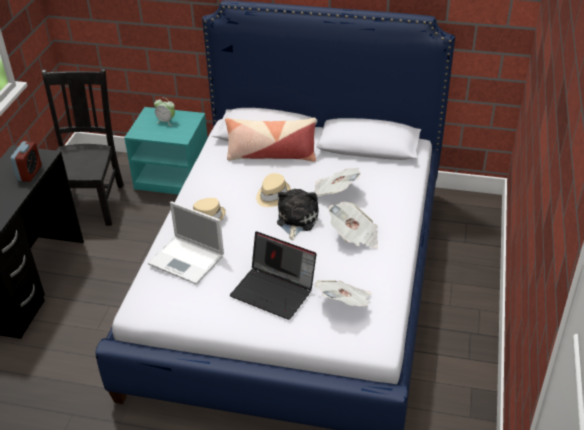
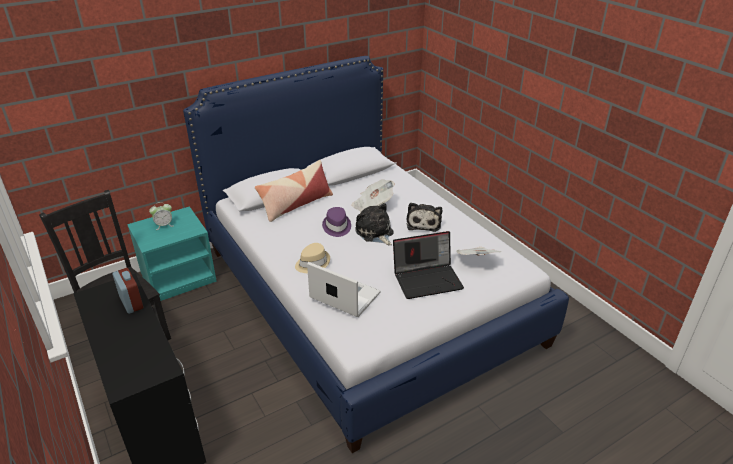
camera: 45 degrees left, 5 degrees down
laptop [148,201,224,285] -> laptop turned 135 degrees counterclockwise [307,262,380,317]
beige hat [256,173,291,207] -> purple hat [322,207,351,237]
newspaper [328,202,378,248] -> plush toy [407,203,442,232]

